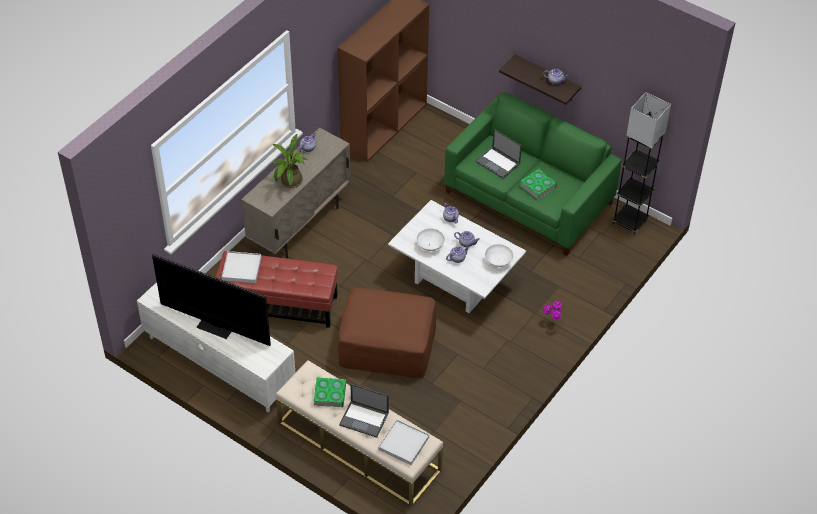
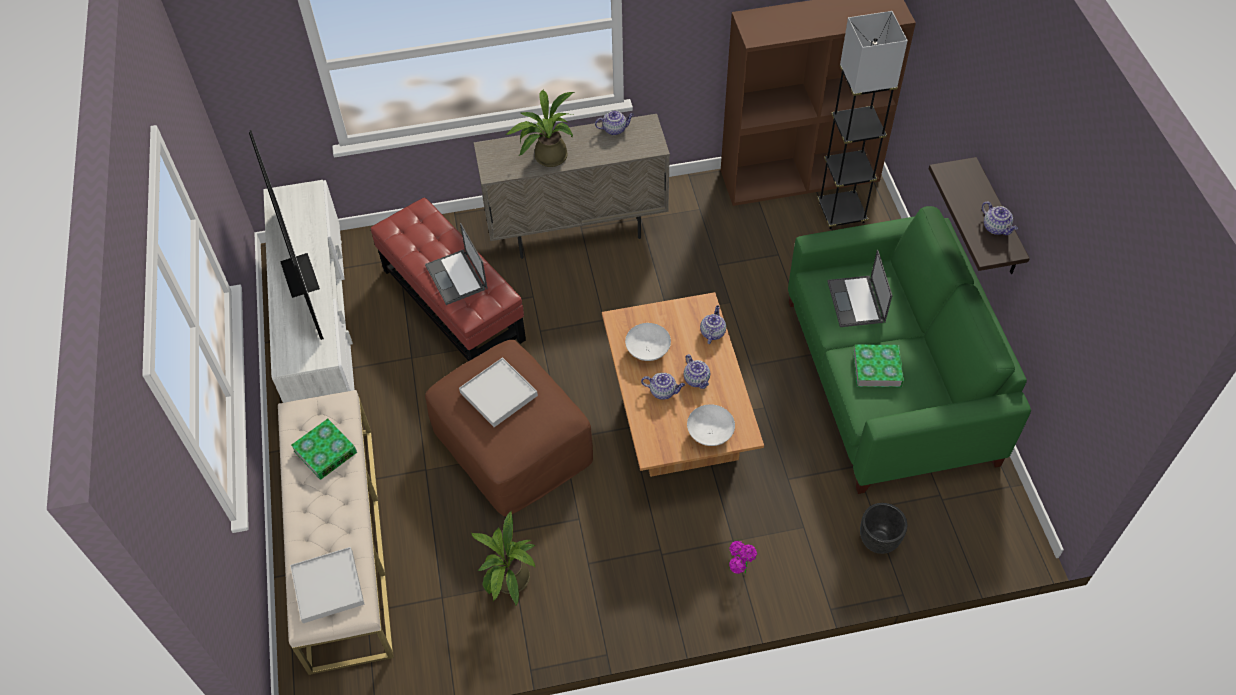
camera: 45 degrees right, 5 degrees up
white tray [222,251,262,283] -> white tray moved to [459,357,538,427]
laptop [339,384,389,438] -> laptop moved to [425,223,488,305]
white coffee table [388,200,526,313] -> brown coffee table [602,292,764,477]
grey floor lamp [612,92,671,234] -> grey floor lamp moved to [818,11,908,229]
none -> potted plant [471,511,536,605]
none -> black planter [860,503,907,554]

